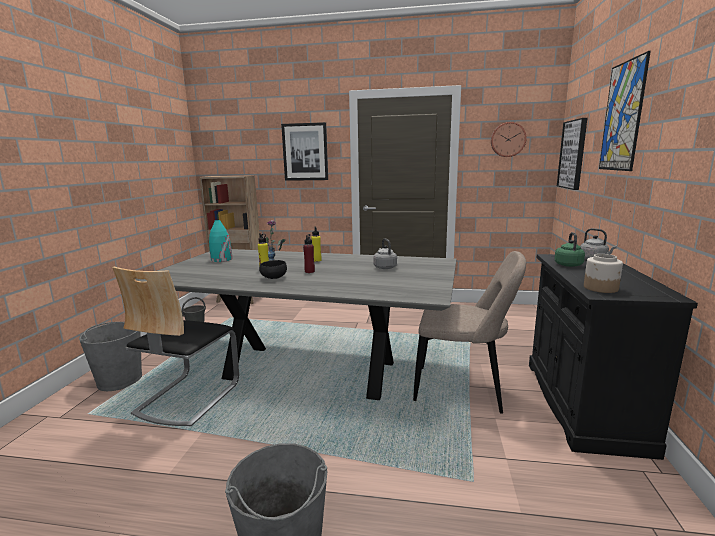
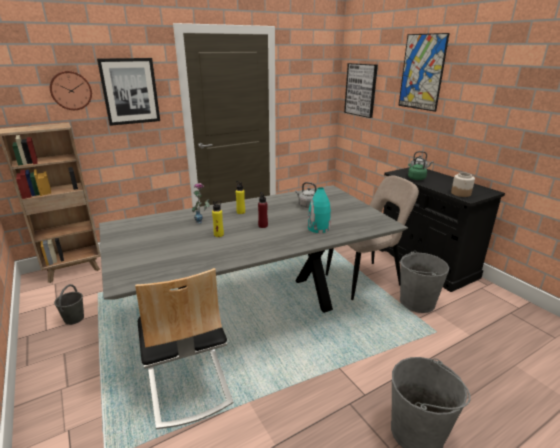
camera: 40 degrees left, 10 degrees up
grey bucket [79,322,142,391] -> grey bucket moved to [400,251,449,313]
turquoise vase [209,220,232,262] -> turquoise vase moved to [308,187,331,233]
black bowl [259,260,287,279] -> none
wall clock [491,122,527,157] -> wall clock moved to [50,71,92,110]

